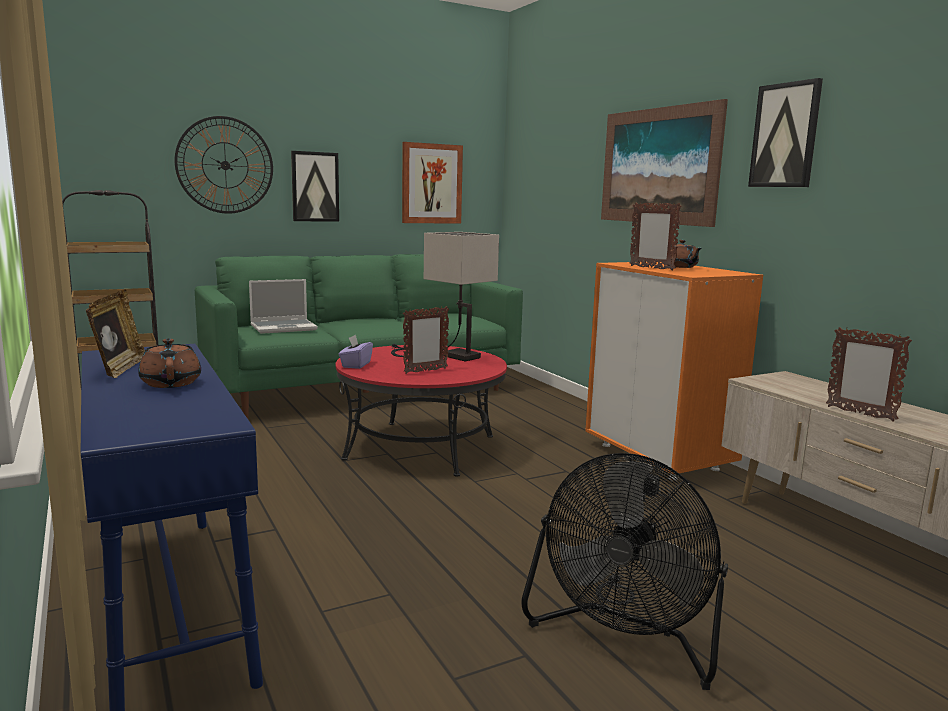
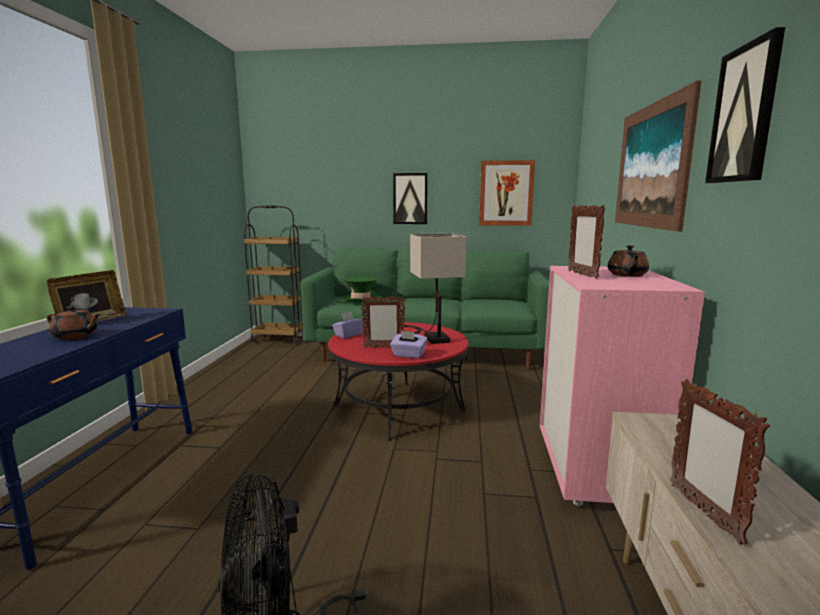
camera: 35 degrees right, 0 degrees up
brown teapot [138,339,201,388] -> brown teapot turned 90 degrees clockwise [47,306,101,340]
wall clock [175,116,273,214] -> none
laptop [249,279,318,334] -> green hat [339,276,382,302]
orange cabinet [585,262,763,481] -> pink cabinet [540,266,705,506]
none -> purple tissue box [390,331,427,358]

